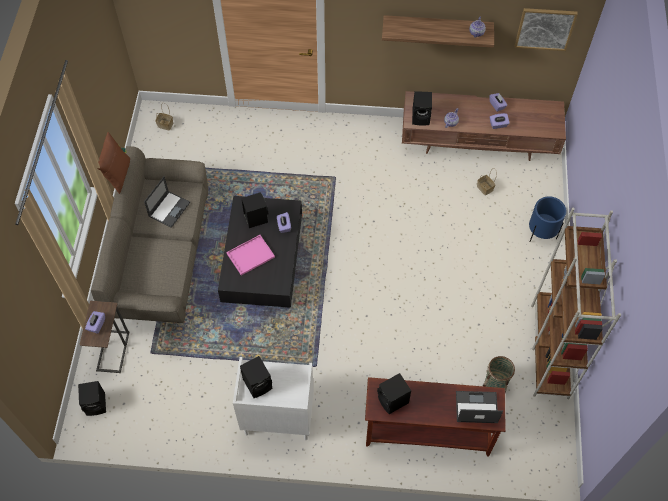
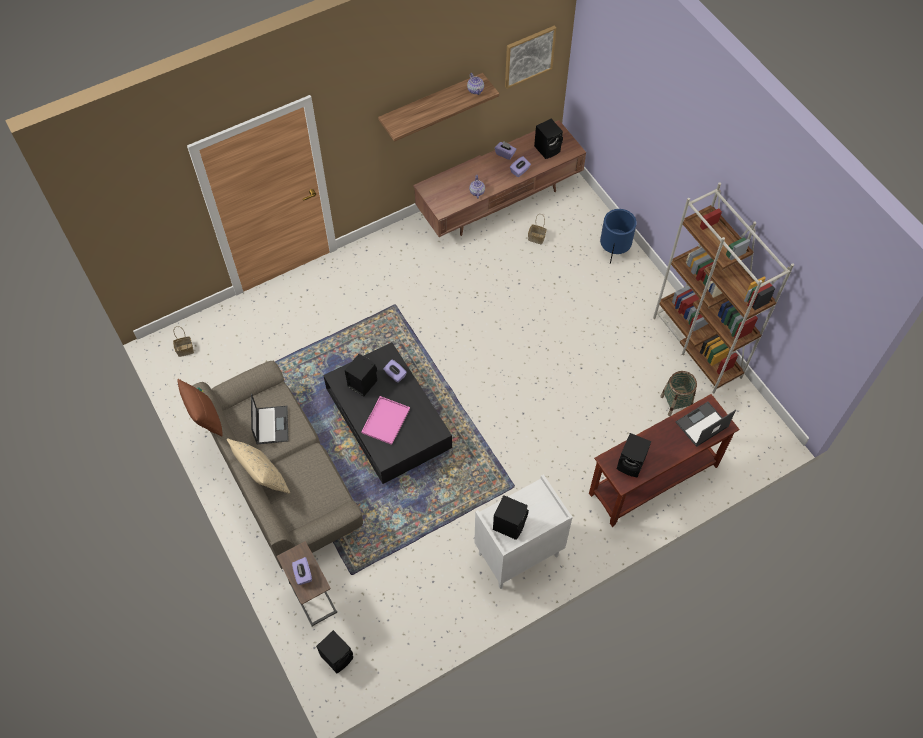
camera: 35 degrees left, 0 degrees up
black speaker [412,91,432,126] -> black speaker moved to [534,119,563,159]
none -> beige pillow [227,438,290,494]

